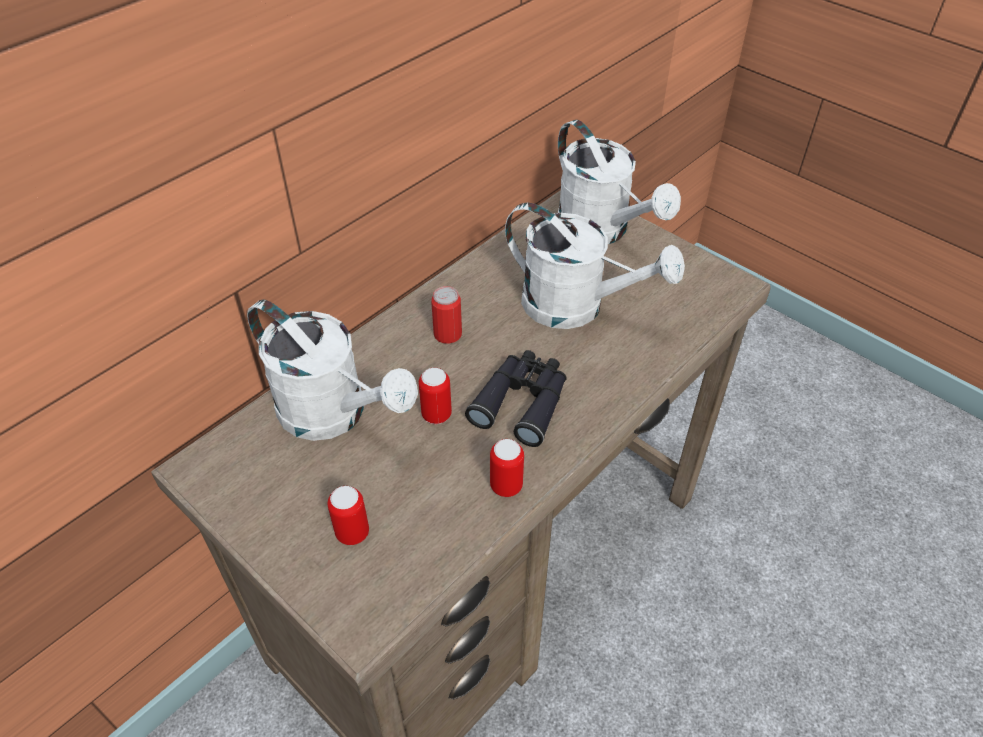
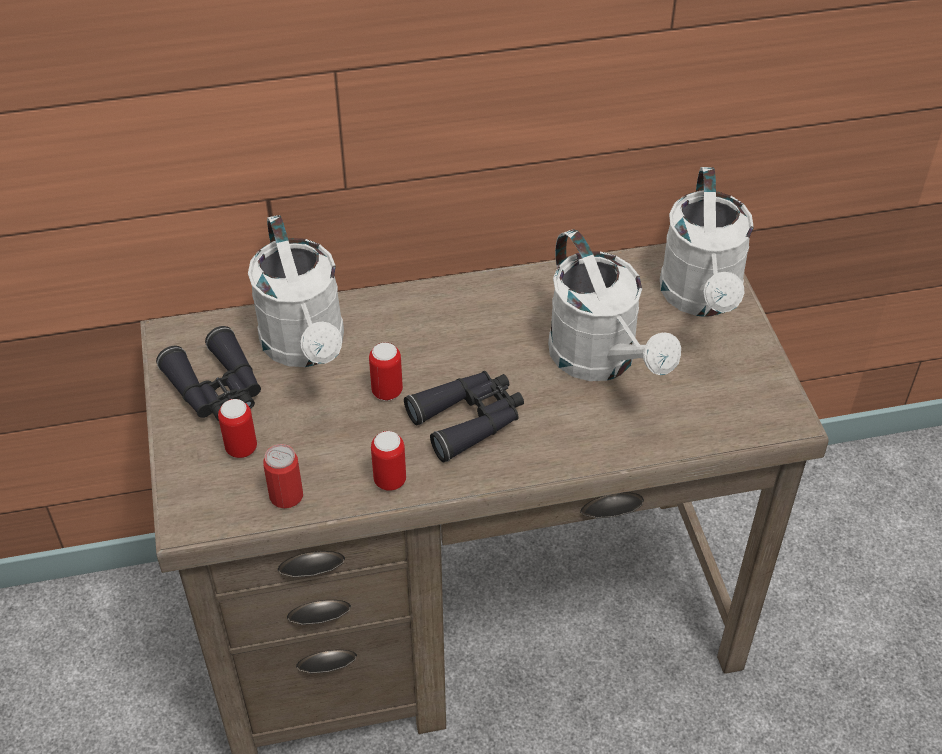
camera: 35 degrees right, 0 degrees up
can [431,286,462,344] -> can moved to [263,444,303,508]
none -> black binoculars [156,326,261,421]

